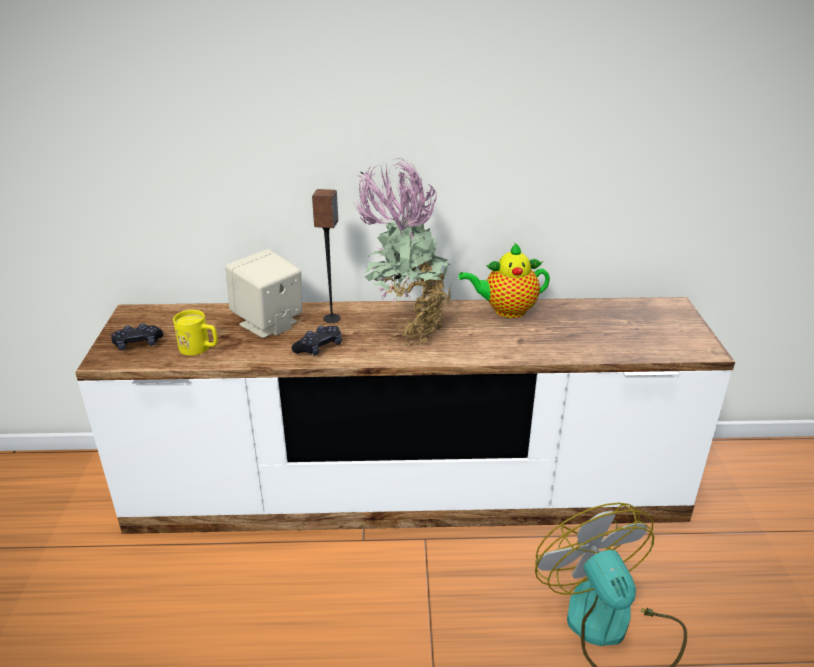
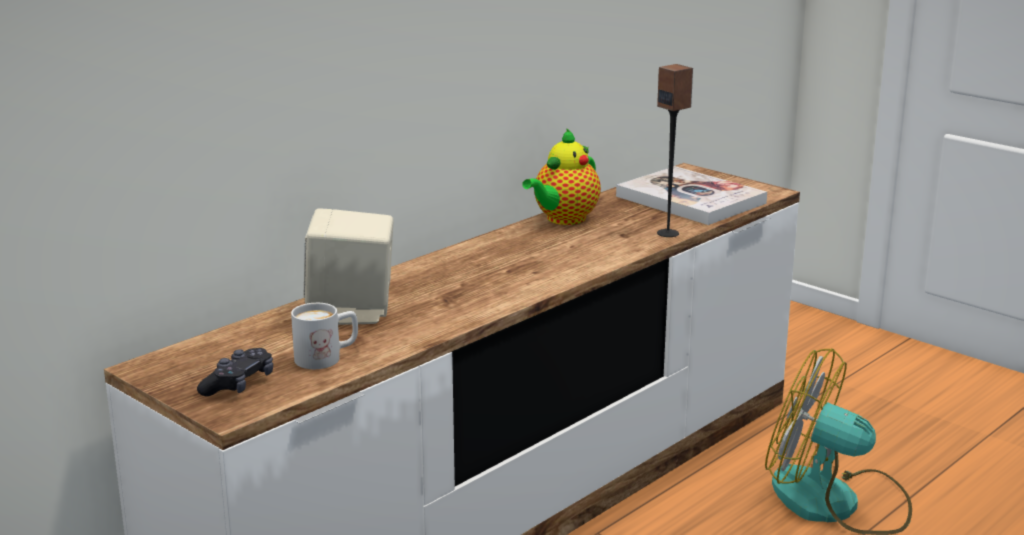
camera: 45 degrees left, 10 degrees down
yellow mug [173,310,218,356] -> white mug [291,303,358,369]
black game controller [291,326,342,356] -> none
speaker [312,189,341,323] -> speaker moved to [657,64,693,237]
potted plant [354,158,452,346] -> none
none -> book [616,166,767,225]

